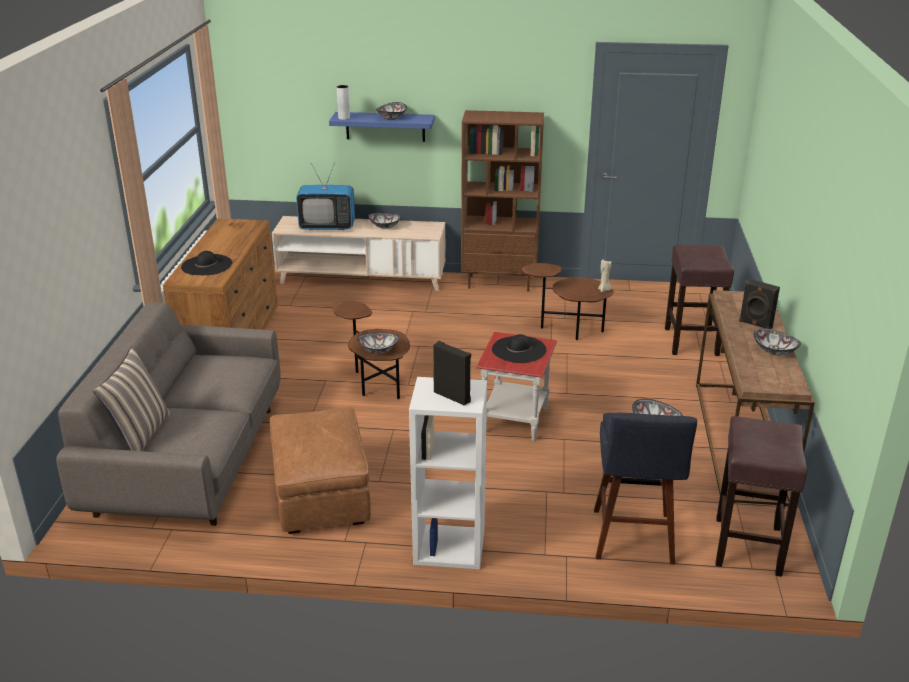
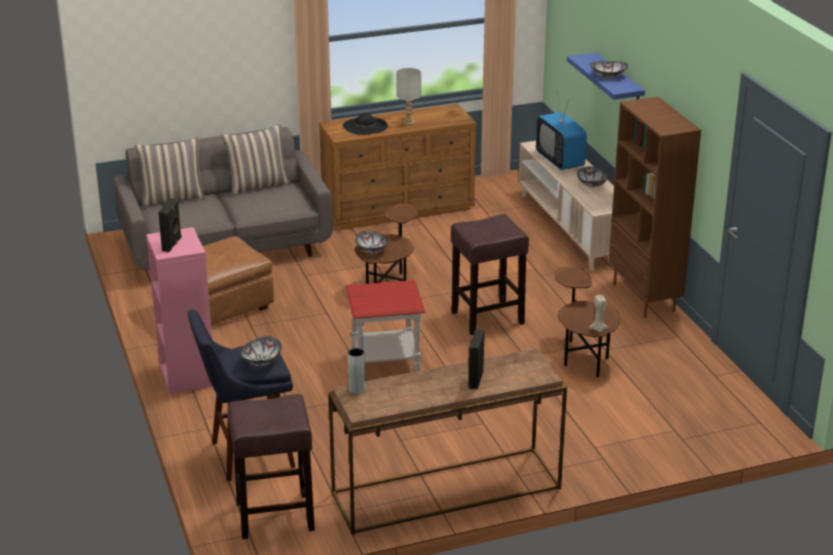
camera: 65 degrees right, 0 degrees up
grey vase [337,85,350,120] -> grey vase moved to [348,348,365,394]
white bookcase [409,377,487,569] -> pink bookcase [146,227,212,394]
black hat [492,334,547,363] -> none
brown stool [665,245,734,356] -> brown stool moved to [451,214,529,335]
bowl [754,328,801,356] -> none
none -> pillow [222,124,290,196]
none -> grey table lamp [396,68,421,125]

